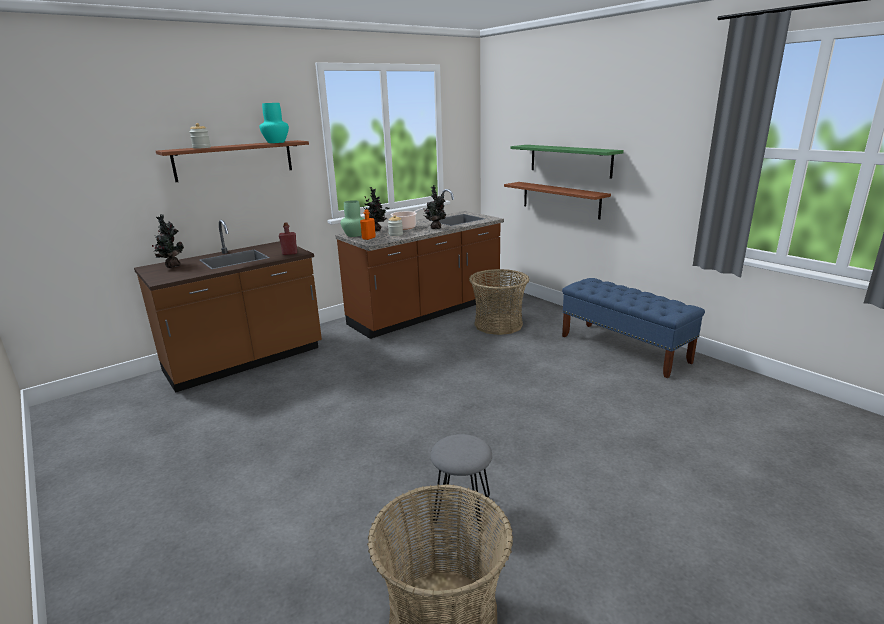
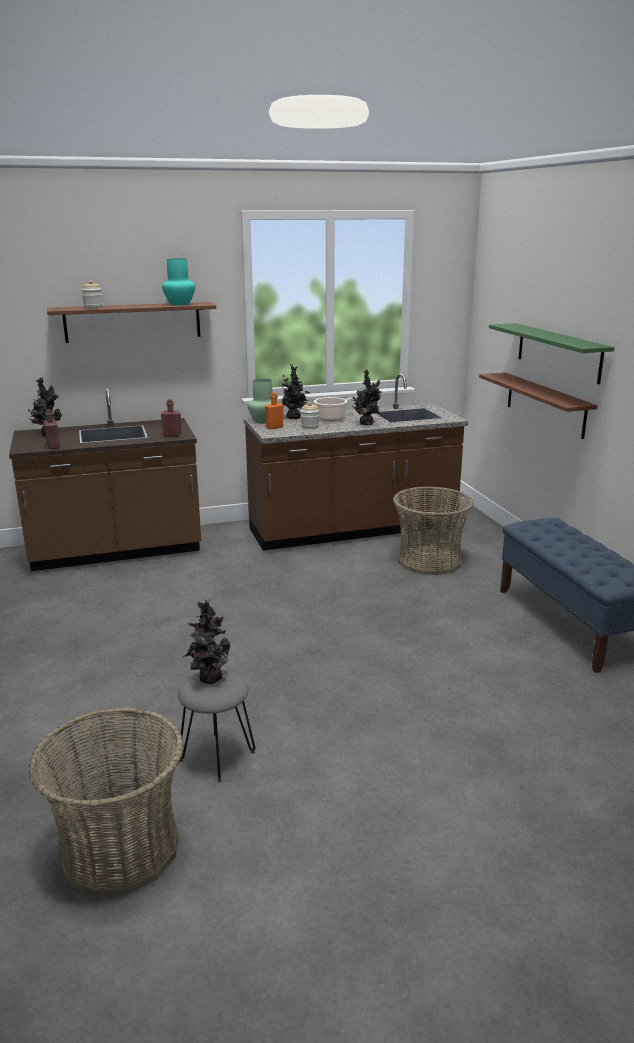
camera: 20 degrees right, 0 degrees up
none -> red bottle [44,409,60,449]
none -> potted plant [183,600,231,684]

